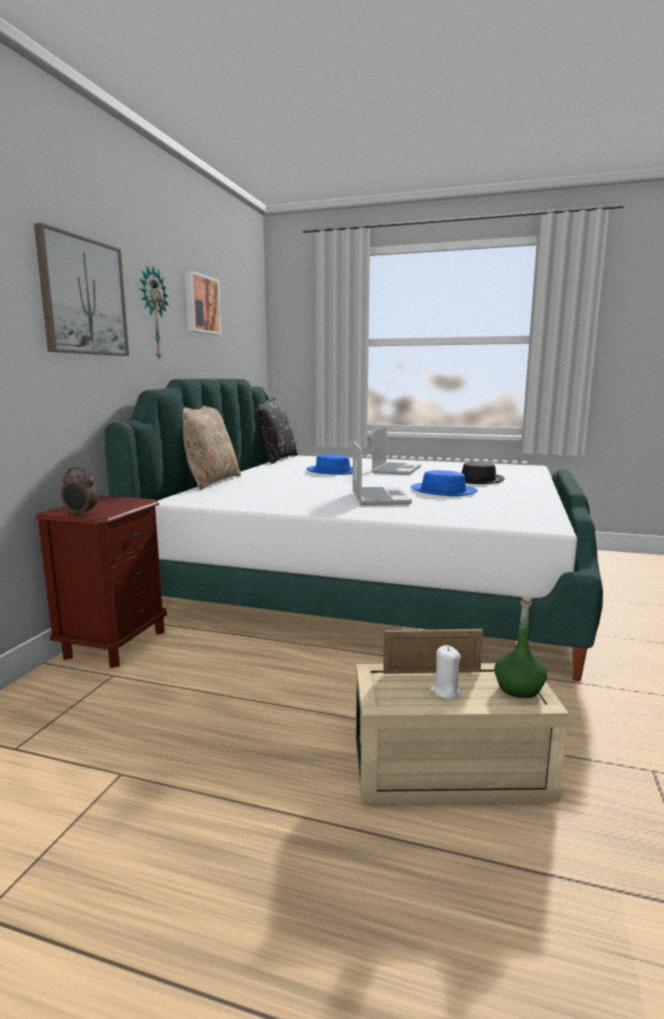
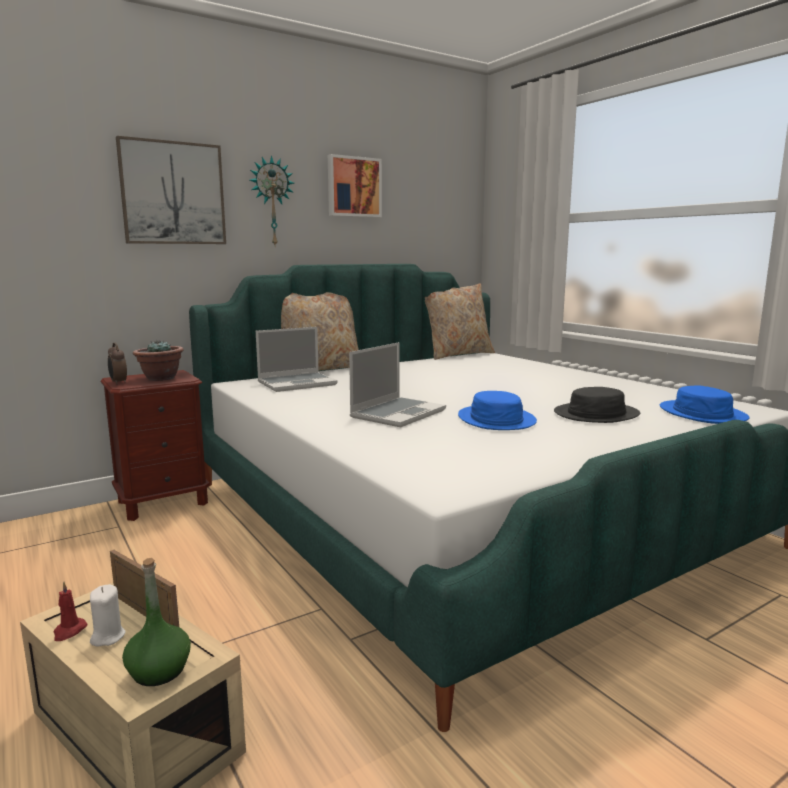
camera: 40 degrees right, 0 degrees up
black pillow [254,397,298,464] -> beige pillow [425,283,495,360]
blue hat [306,454,353,475] -> blue hat moved to [660,385,750,424]
laptop [372,426,421,475] -> laptop moved to [256,327,338,392]
none -> red candle [54,582,87,641]
none -> potted plant [133,340,184,381]

